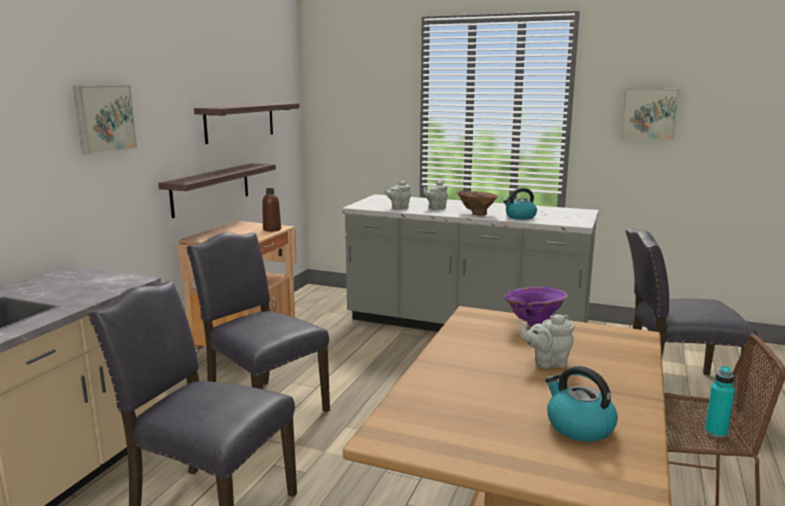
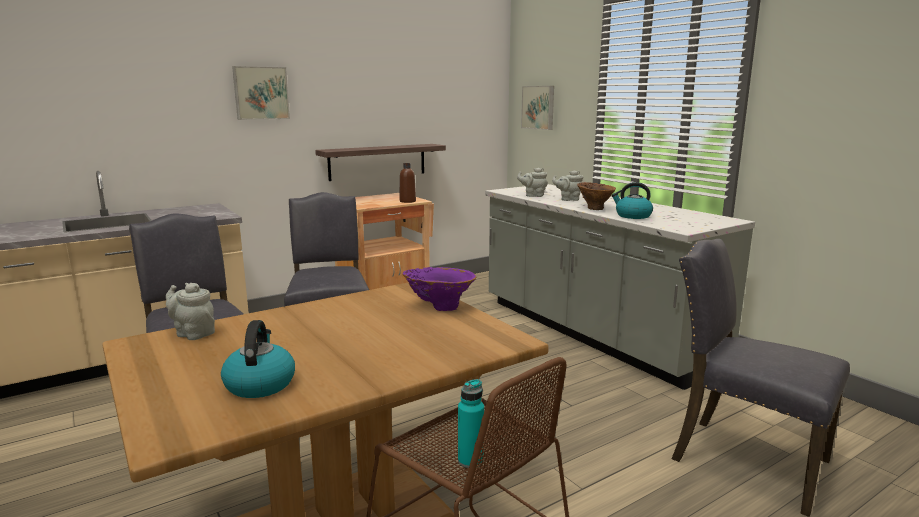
camera: 35 degrees right, 0 degrees up
shelf [194,103,300,144] -> none
grey teapot [520,314,574,369] -> grey teapot moved to [166,283,215,340]
picture [620,88,680,140] -> picture moved to [521,86,554,130]

